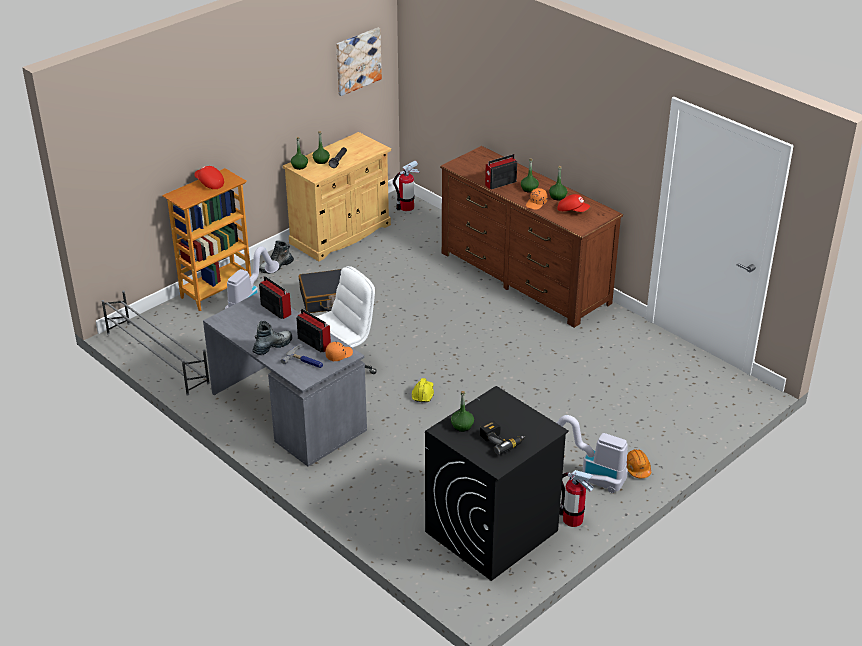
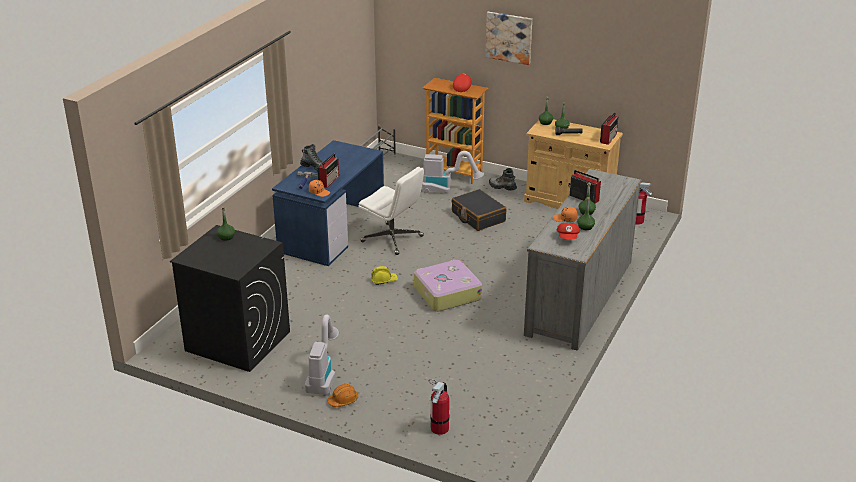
camera: 70 degrees right, 5 degrees down
grey desk [203,292,367,467] -> blue desk [272,140,384,266]
radio [259,276,291,319] -> radio moved to [600,113,618,145]
picture [336,28,382,96] -> picture moved to [485,12,532,65]
brown dresser [440,146,623,328] -> grey dresser [524,169,642,351]
power drill [480,421,526,455] -> none
fire extinguisher [559,470,593,527] -> fire extinguisher moved to [429,379,450,435]
none -> suitcase [414,260,482,311]

